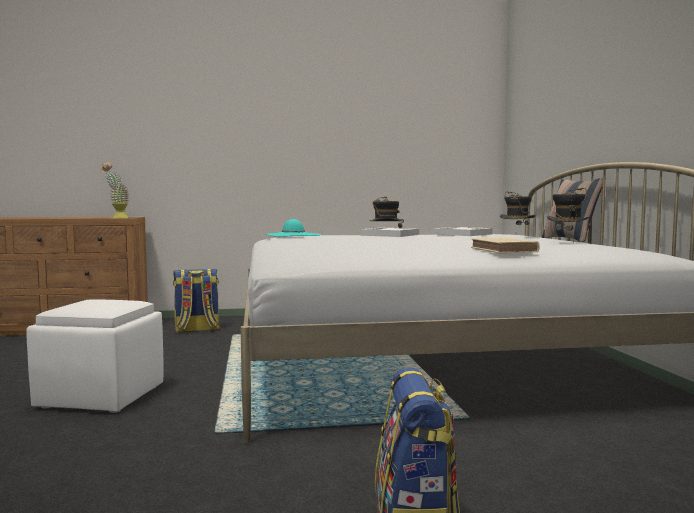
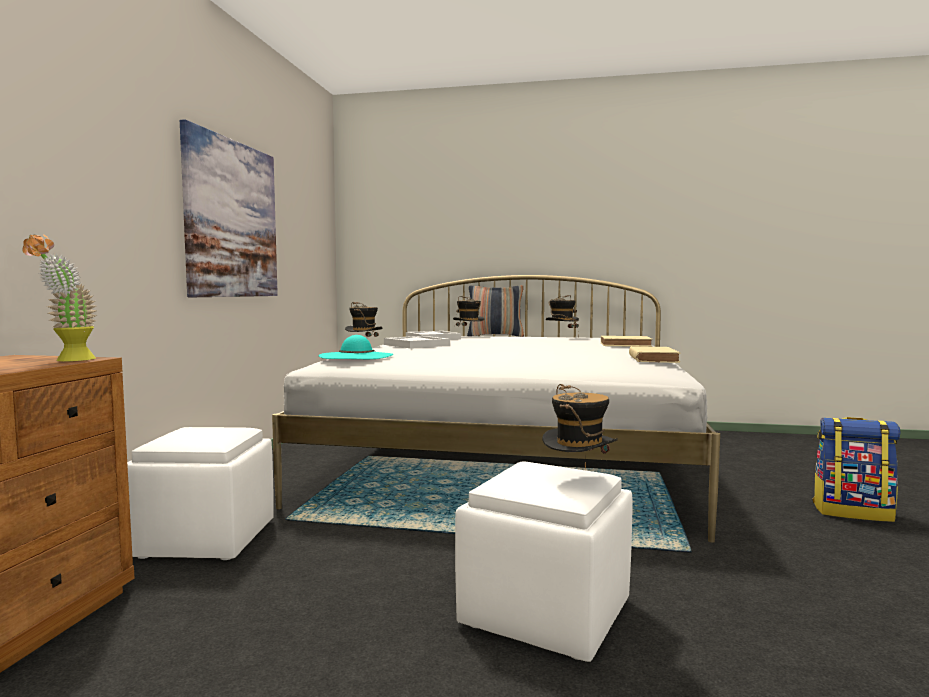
camera: 70 degrees left, 0 degrees up
backpack [173,269,220,332] -> white ottoman [127,427,274,560]
none -> picture [180,119,278,297]
none -> hat [542,384,618,470]
none -> beige book [629,346,680,363]

